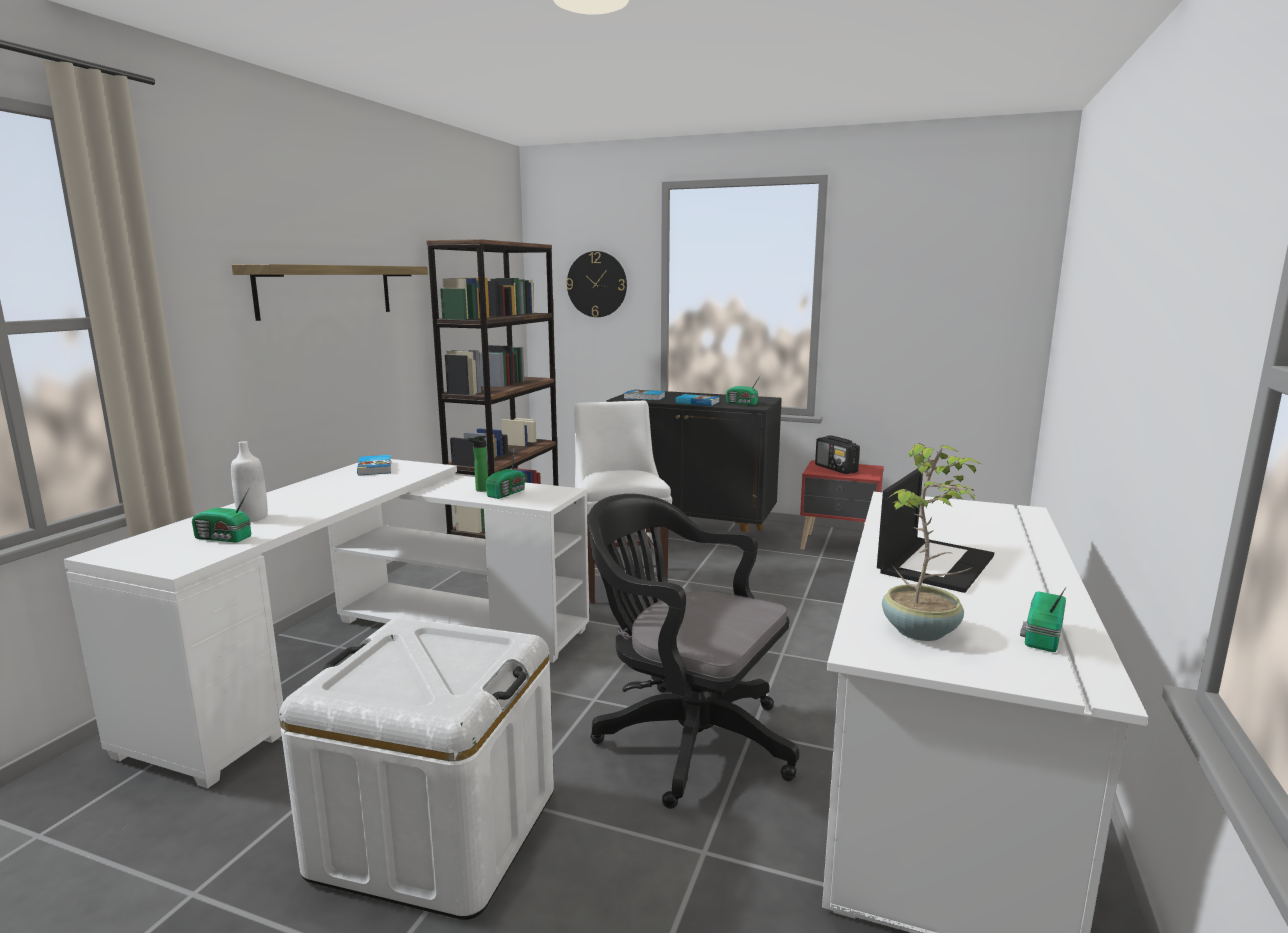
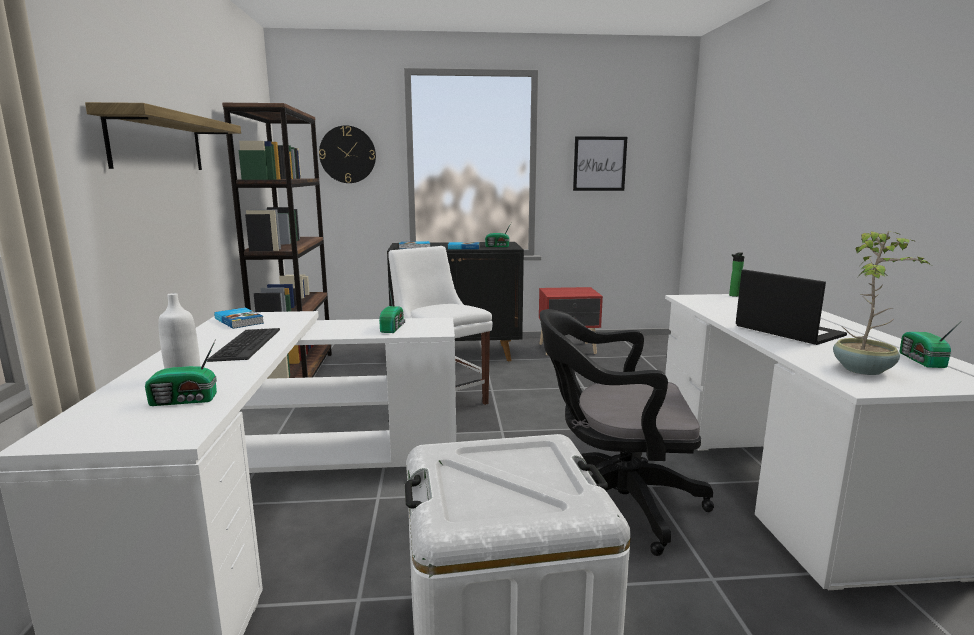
camera: 25 degrees left, 0 degrees up
bottle [468,436,488,492] -> bottle moved to [729,253,744,297]
radio [815,435,860,474] -> none
laptop [877,468,994,593] -> laptop turned 45 degrees counterclockwise [736,269,847,345]
none -> keyboard [207,328,280,362]
none -> picture [573,136,627,191]

